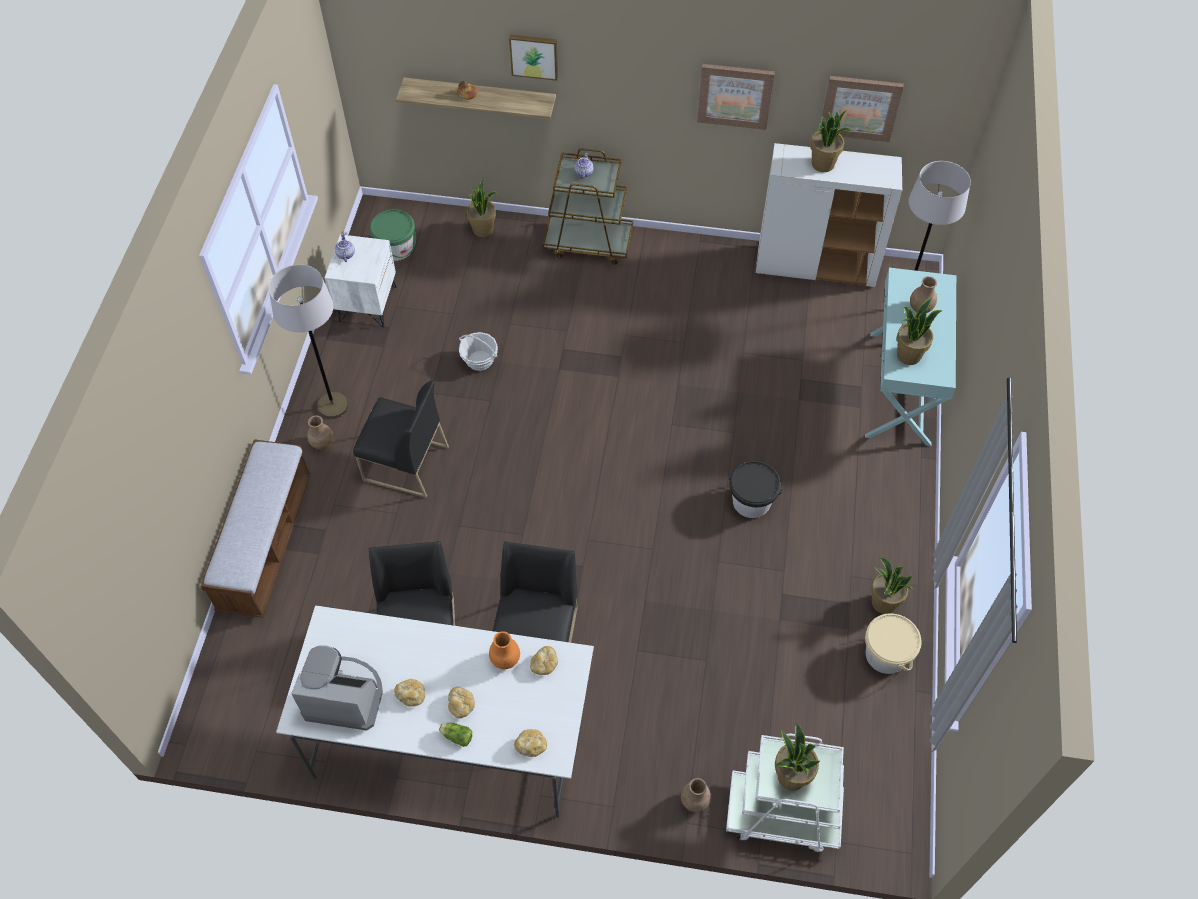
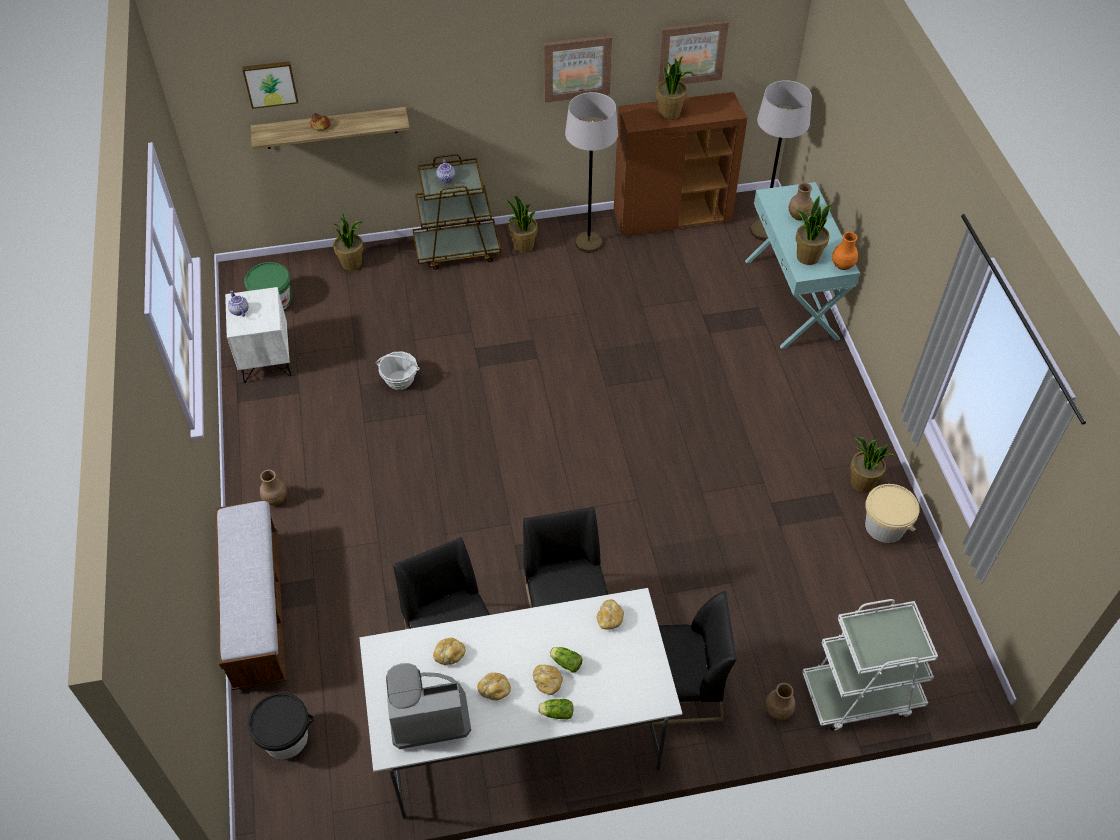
camera: 20 degrees left, 5 degrees down
grey floor lamp [269,264,349,419] -> grey floor lamp moved to [565,92,618,253]
black chair [353,380,449,498] -> black chair moved to [645,591,737,725]
orange vase [489,631,520,669] -> orange vase moved to [832,232,858,270]
picture [509,35,558,81] -> picture moved to [242,61,298,109]
bread [514,729,547,757] -> bread moved to [433,638,466,665]
black bucket [729,461,783,518] -> black bucket moved to [248,693,314,759]
white cabinet [755,143,902,287] -> brown cabinet [614,92,747,236]
potted plant [775,723,820,791] -> potted plant moved to [505,196,538,253]
none -> lettuce [550,647,582,673]

